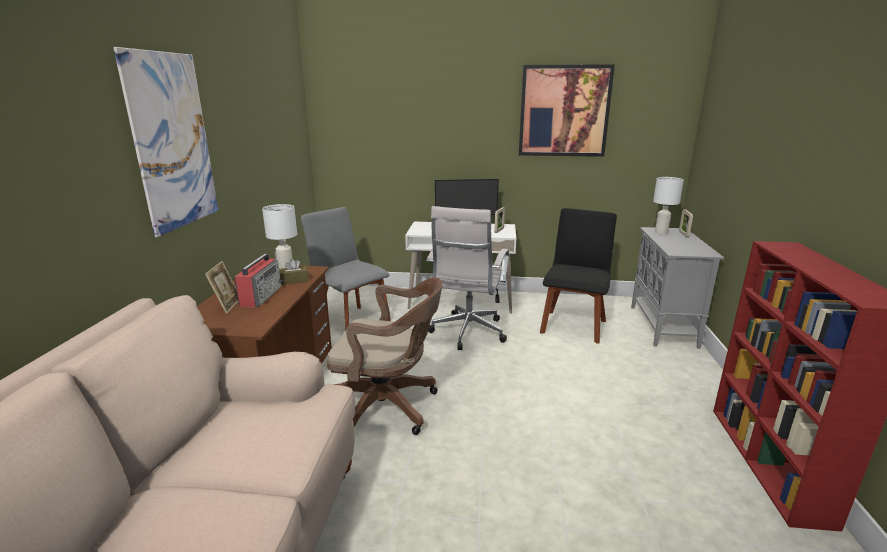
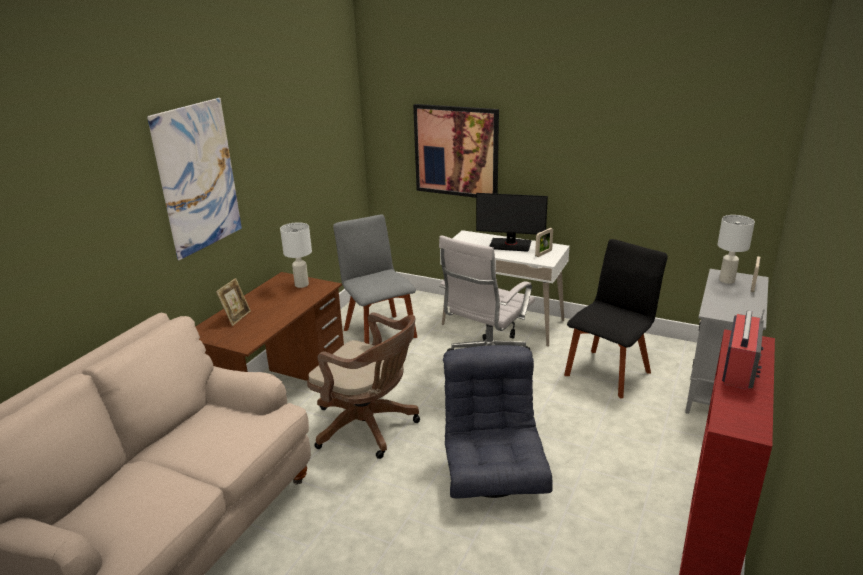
camera: 20 degrees right, 5 degrees up
radio [234,251,283,308] -> radio moved to [722,309,765,390]
brown tissue box [279,259,309,285] -> none
picture [519,64,615,157] -> picture moved to [413,104,499,198]
none -> grey armchair [443,345,553,498]

